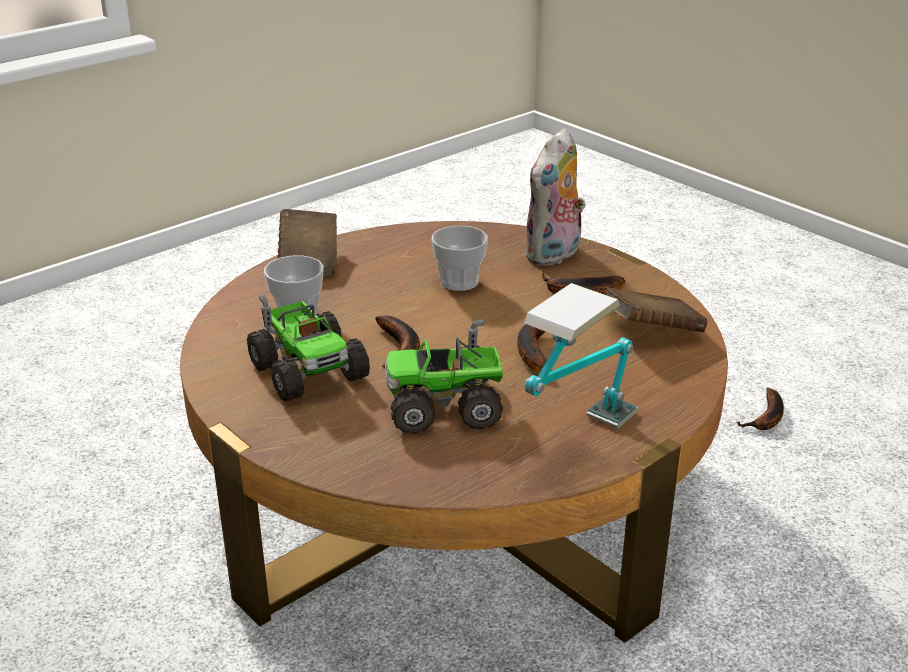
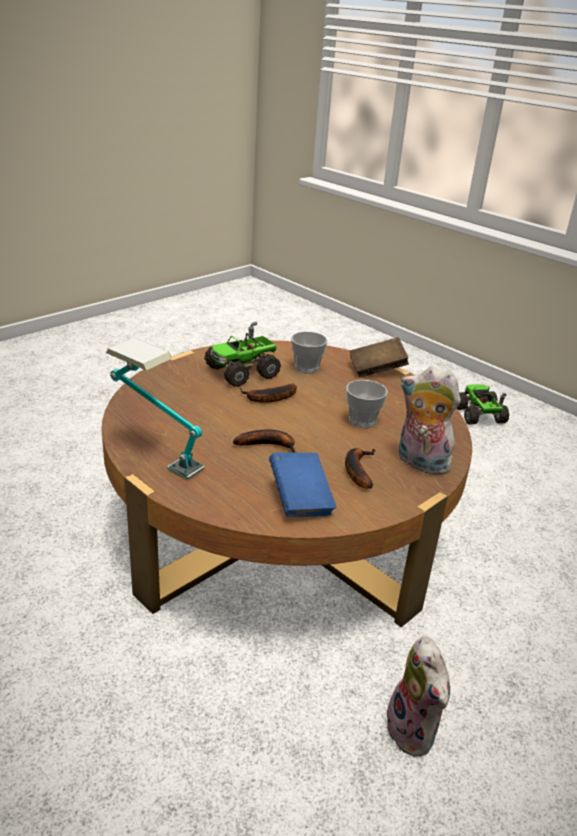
camera: 85 degrees right, 0 degrees up
toy truck [385,320,503,434] -> toy truck moved to [456,384,509,425]
brown book [606,287,707,332] -> blue book [269,452,336,517]
banana [736,388,784,430] -> plush toy [382,636,450,757]

